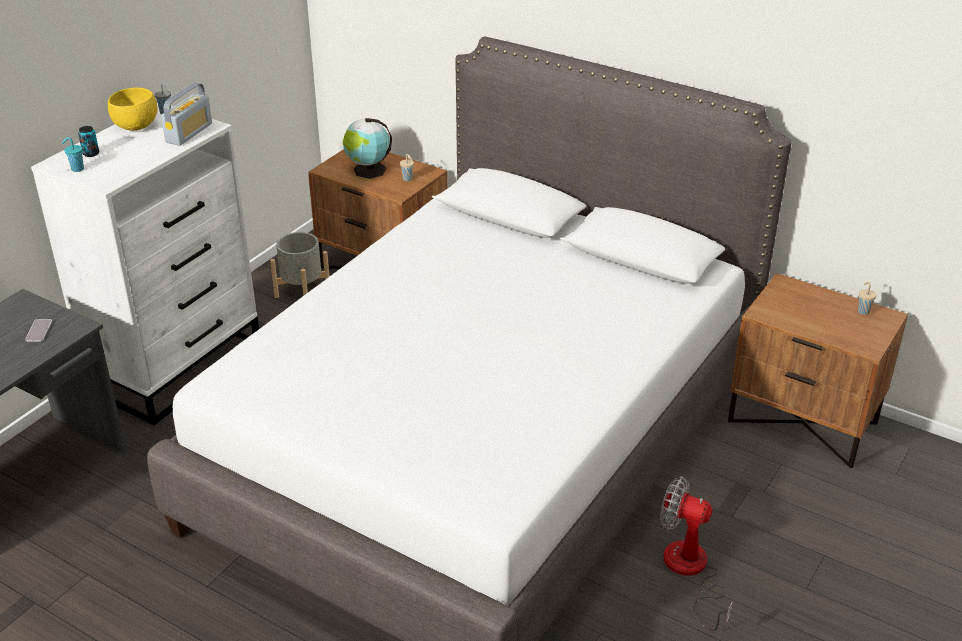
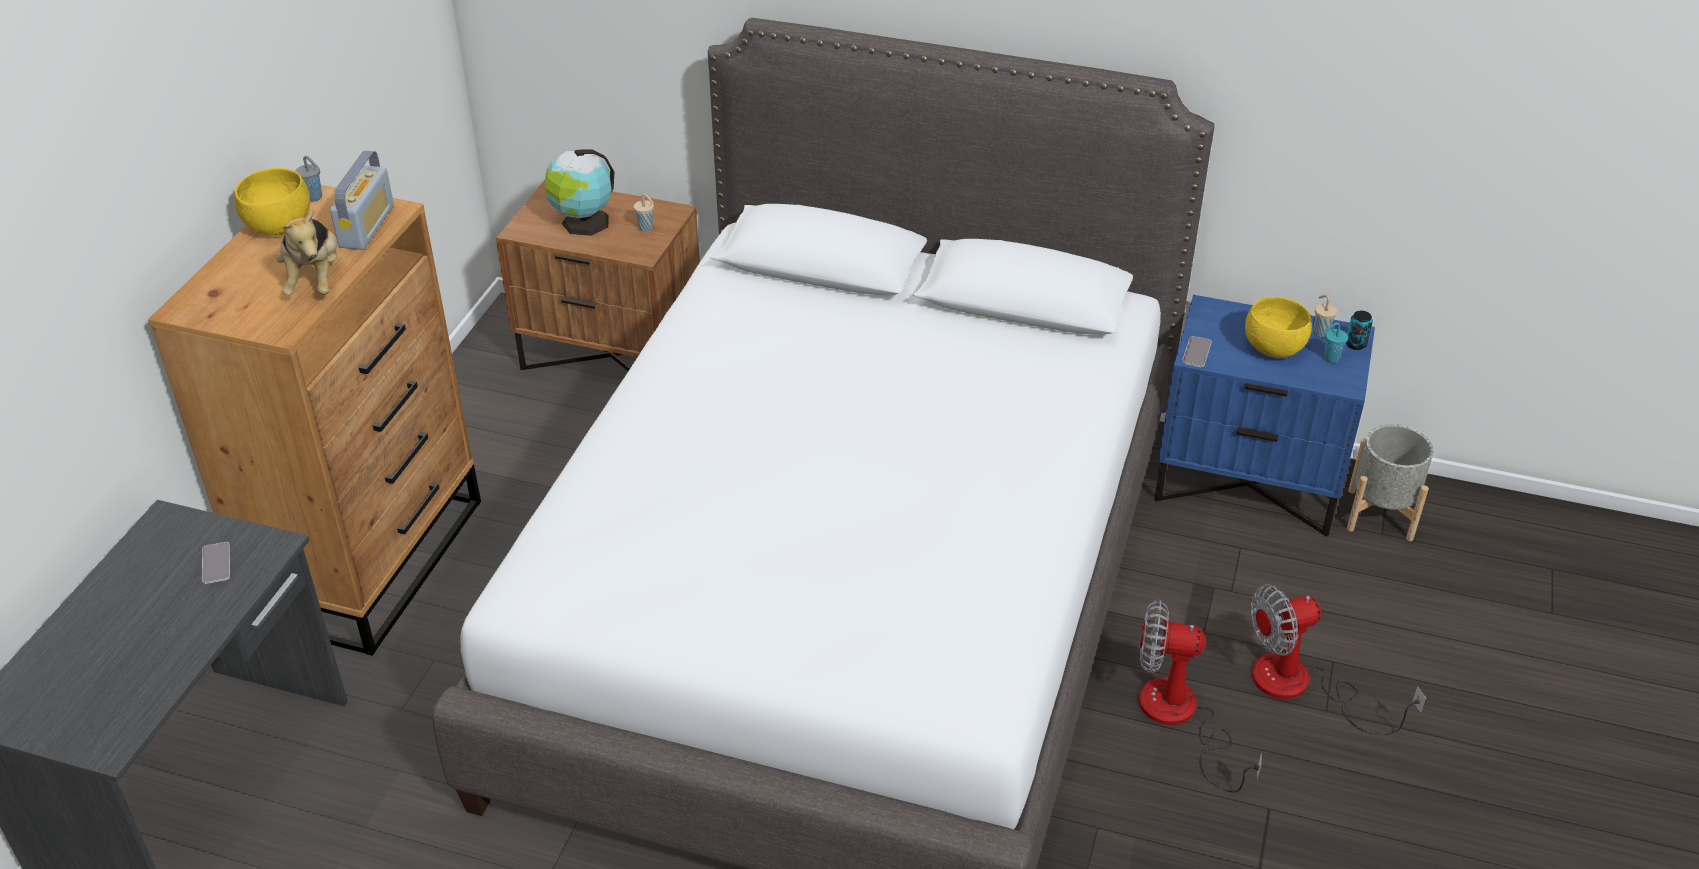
camera: 15 degrees left, 5 degrees up
white dresser [31,103,259,426] -> brown dresser [148,185,481,656]
turquoise cup [62,137,84,172] -> turquoise cup moved to [1324,323,1348,363]
can [78,126,99,157] -> can moved to [1346,311,1373,350]
grey planter [270,232,330,298] -> grey planter moved to [1347,424,1434,541]
brown nightstand [728,273,908,468] -> blue nightstand [1154,295,1375,537]
none -> plush toy [276,209,337,295]
none -> phone [1182,336,1212,367]
none -> yellow bowl [1245,297,1312,358]
none -> fan [1251,584,1426,735]

